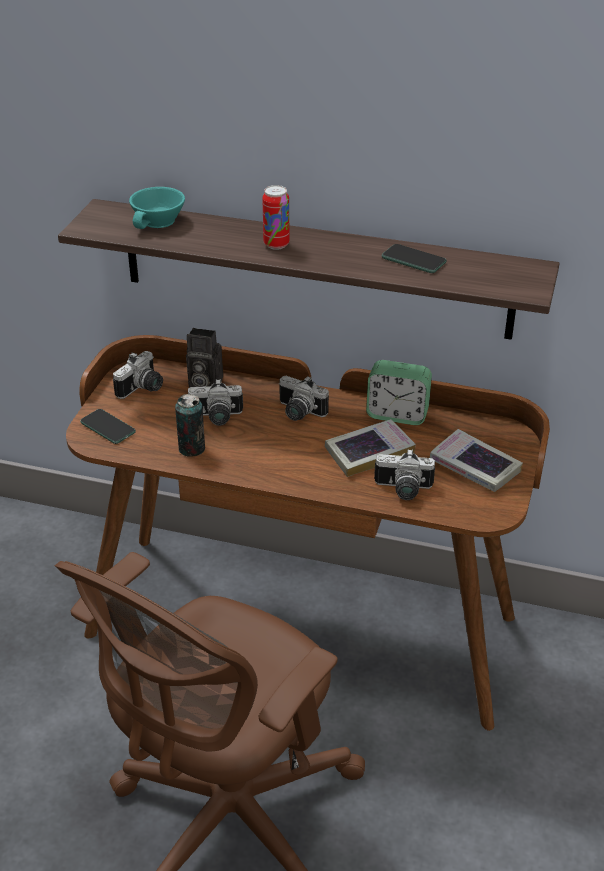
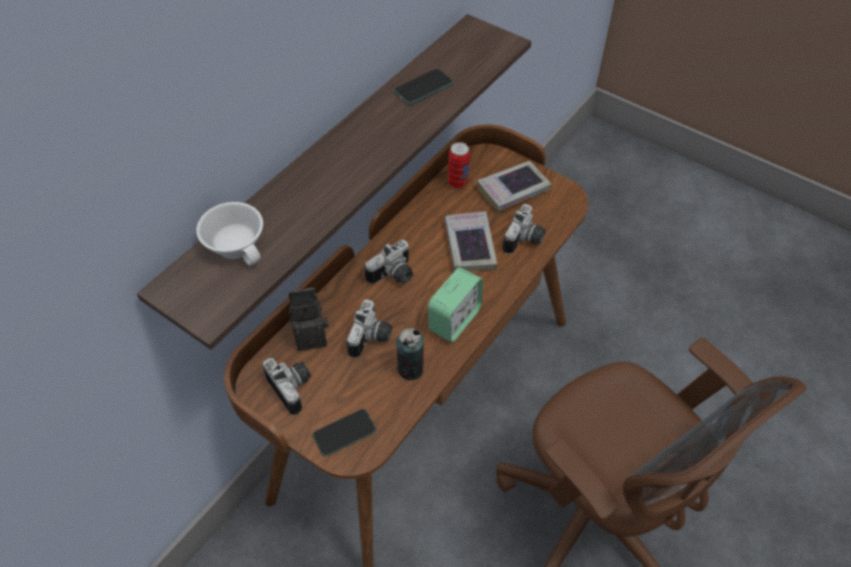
camera: 70 degrees left, 15 degrees up
turquoise cup [129,187,185,229] -> white cup [196,202,263,266]
camera [186,328,223,388] -> camera turned 135 degrees counterclockwise [289,288,329,351]
can [262,185,290,250] -> can moved to [448,142,470,189]
alarm clock [366,360,432,425] -> alarm clock moved to [428,267,483,343]

